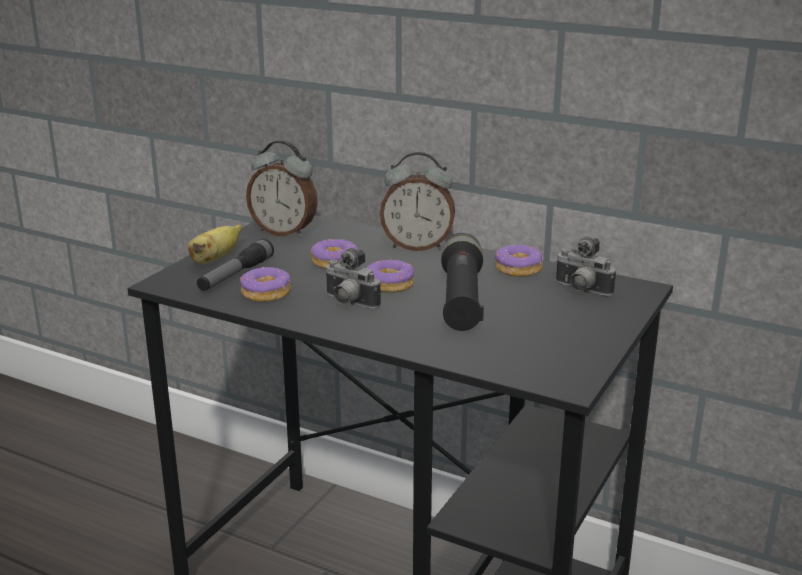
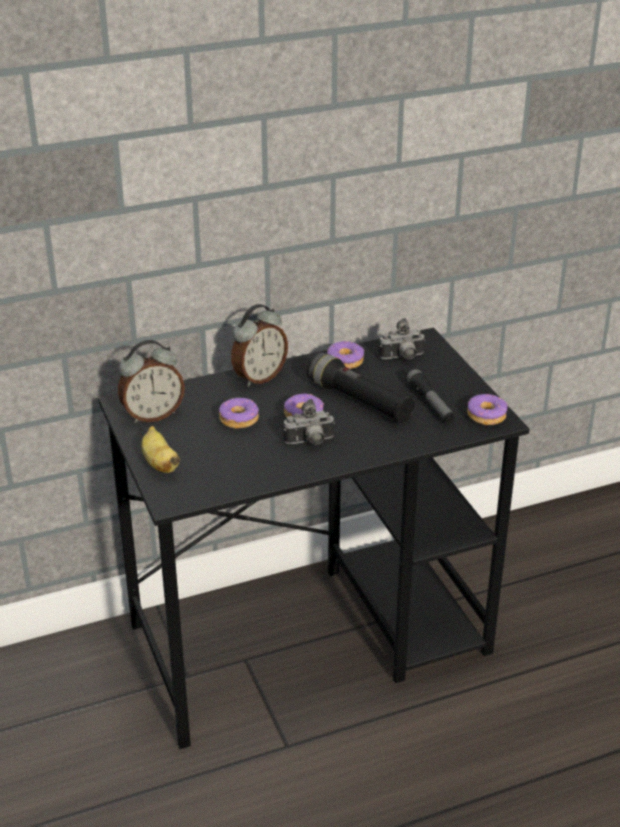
camera: 50 degrees left, 10 degrees up
flashlight [197,239,274,291] -> flashlight moved to [405,368,455,423]
donut [240,267,291,302] -> donut moved to [467,394,507,425]

